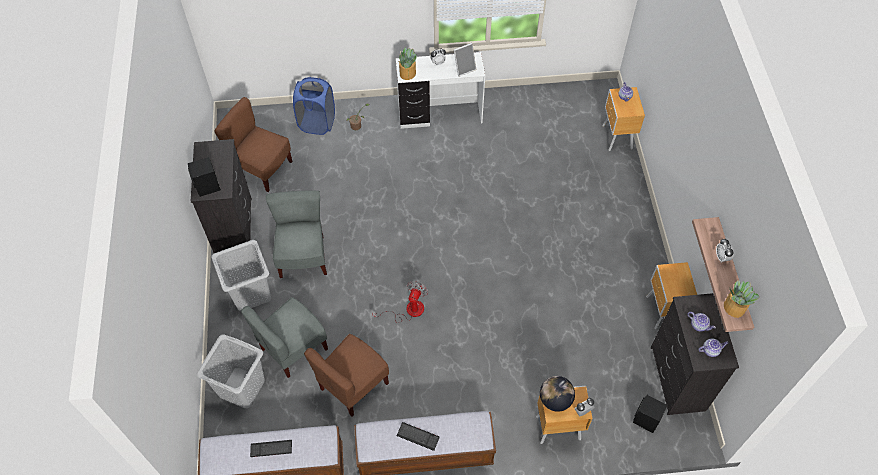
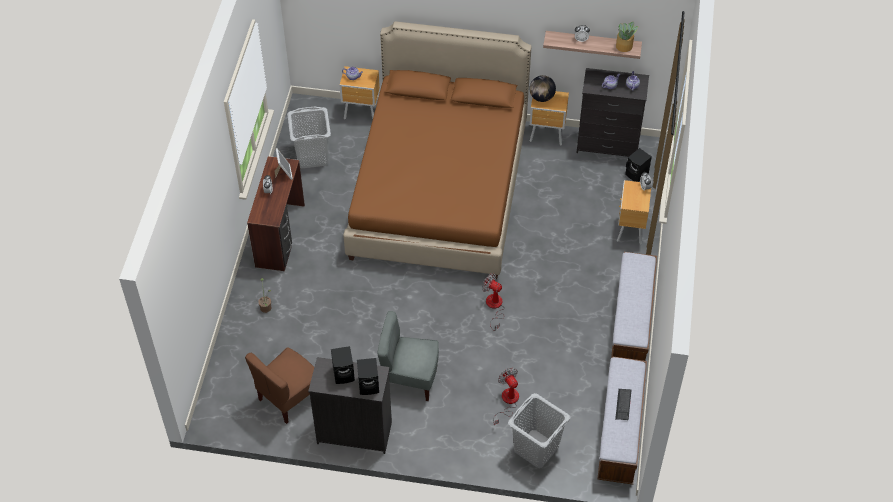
camera: 75 degrees left, 5 degrees down
grey laundry basket [211,240,271,311] -> grey laundry basket moved to [287,106,331,168]
grey chair [241,297,328,378] -> fan [493,368,519,425]
blue laundry basket [293,77,335,135] -> none
brown chair [304,334,389,416] -> none
white desk [396,52,485,129] -> brown desk [247,156,305,271]
potted plant [397,47,417,80] -> none
keyboard [397,422,440,451] -> none
globe [540,376,575,412] -> globe moved to [529,75,556,102]
none -> black speaker [331,346,355,384]
none -> brown bed [343,21,531,279]

